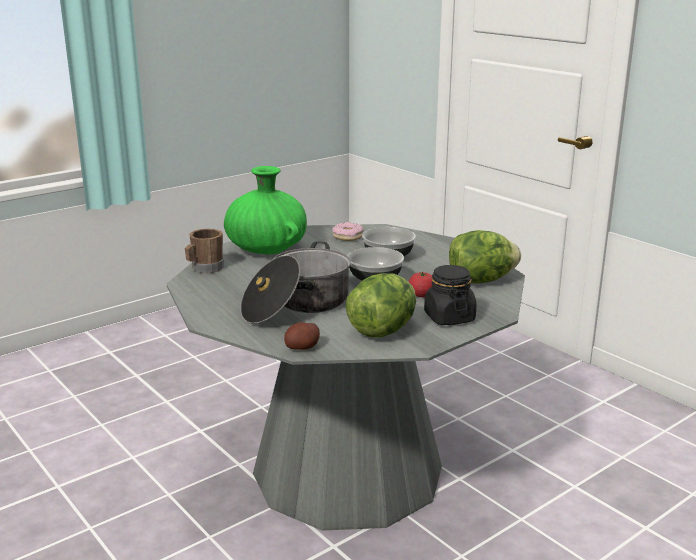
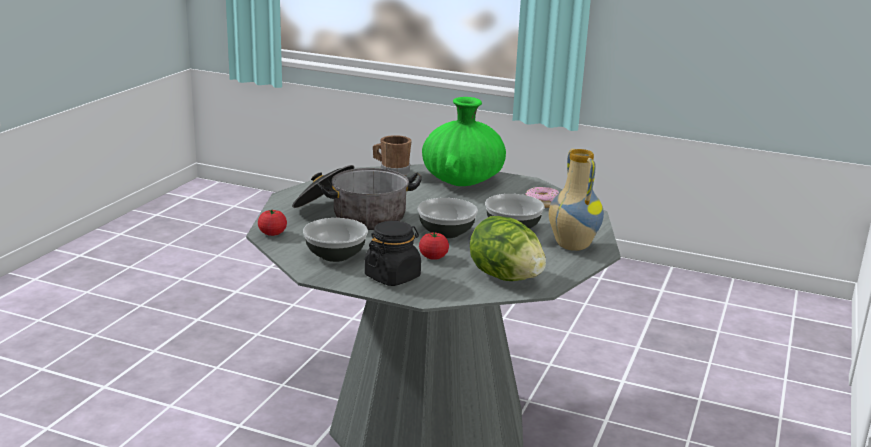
camera: 60 degrees right, 0 degrees up
potato [284,322,320,350] -> tomato [258,209,287,236]
lettuce [346,273,416,337] -> bowl [303,218,368,262]
none -> vase [549,149,604,251]

